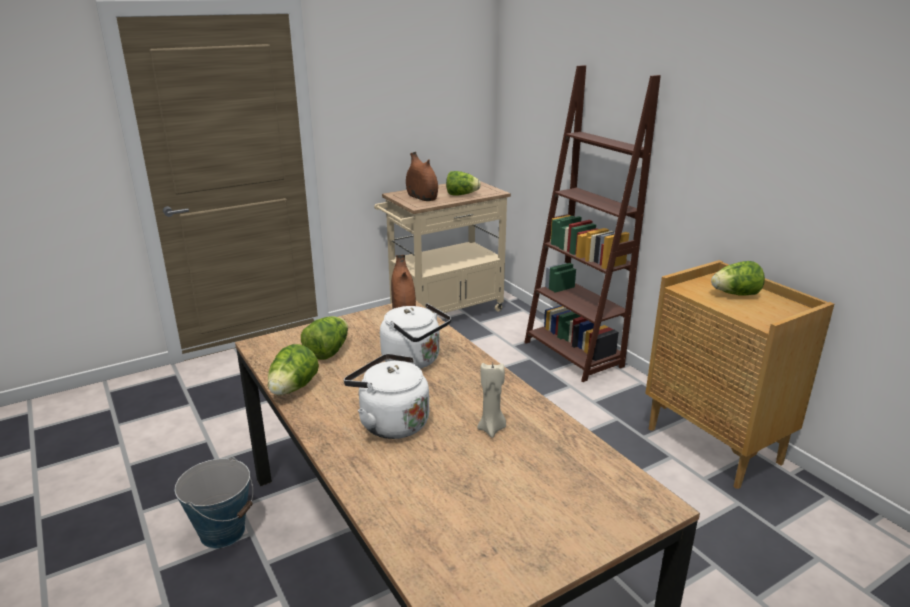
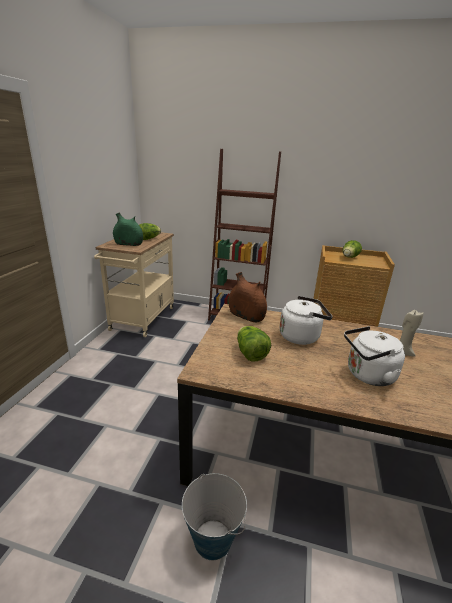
camera: 45 degrees left, 0 degrees up
lettuce [268,344,319,395] -> none
brown vase [406,152,438,201] -> green vase [113,212,143,246]

